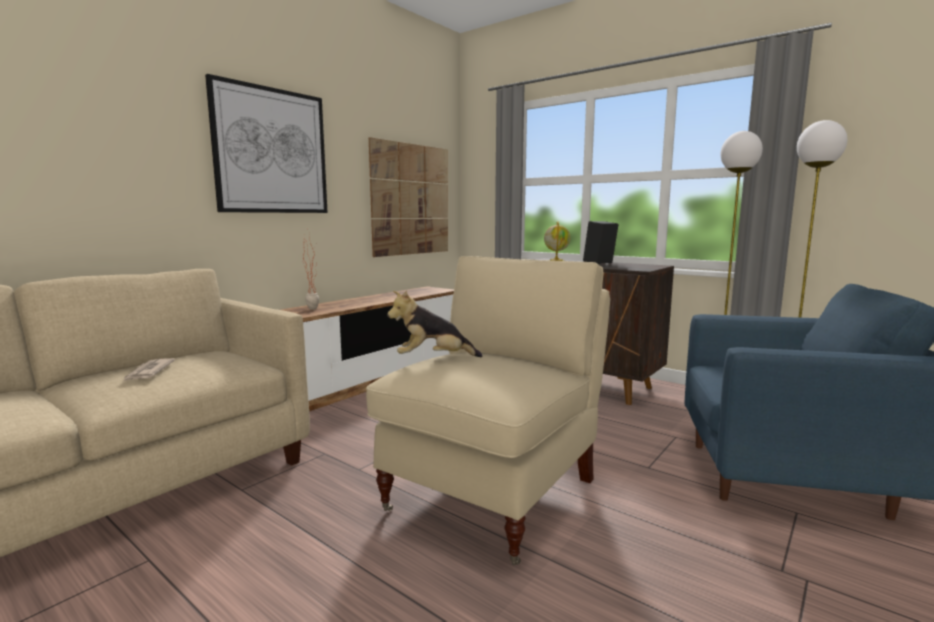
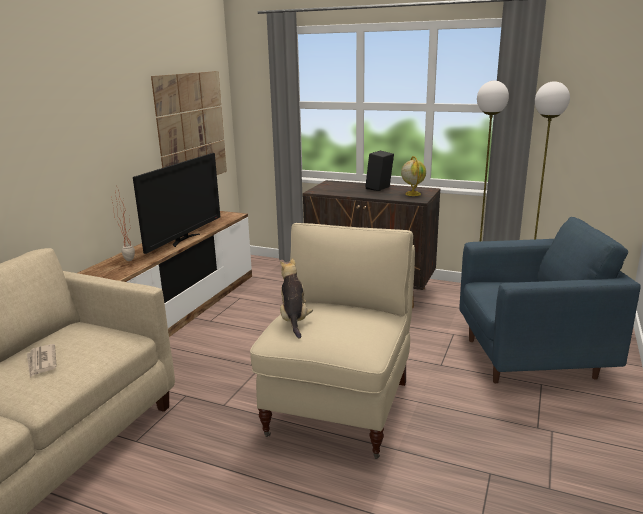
camera: 15 degrees left, 10 degrees up
picture [205,74,328,213] -> none
plush toy [387,291,483,357] -> plush toy turned 105 degrees clockwise [280,258,313,339]
globe [544,221,571,261] -> globe moved to [401,156,426,196]
none -> television [133,153,220,254]

